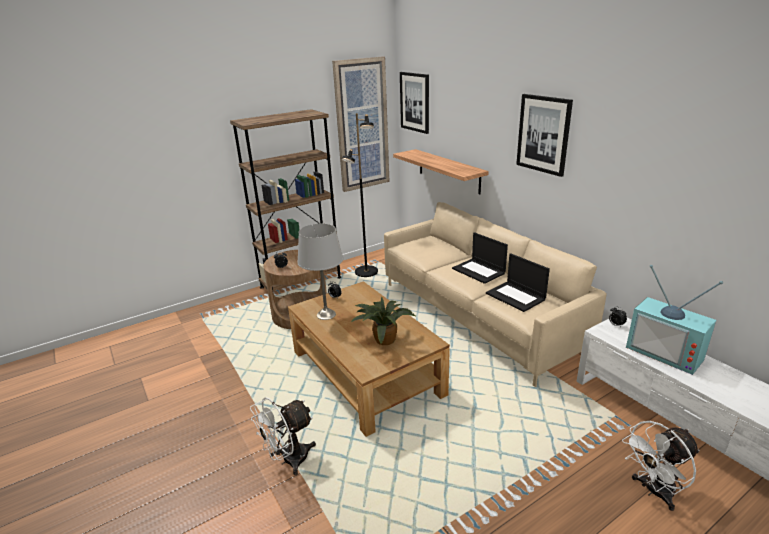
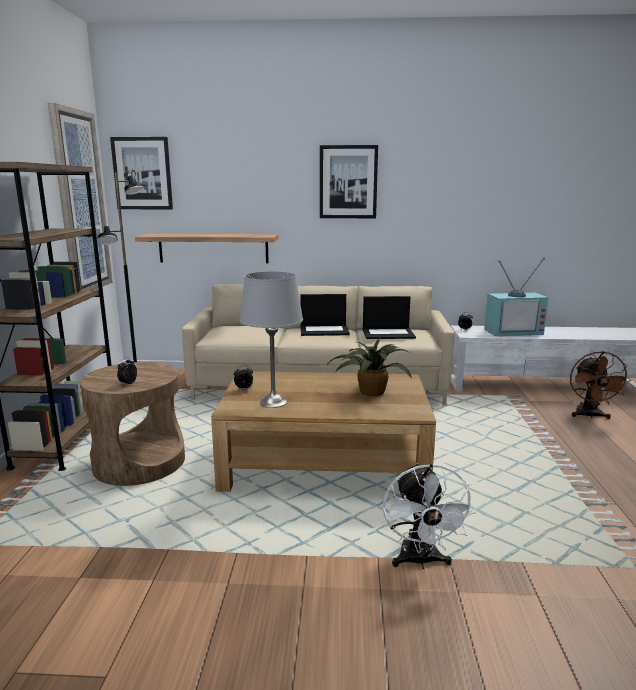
camera: 55 degrees left, 10 degrees down
white fan [622,421,700,511] -> brown fan [570,351,631,419]

